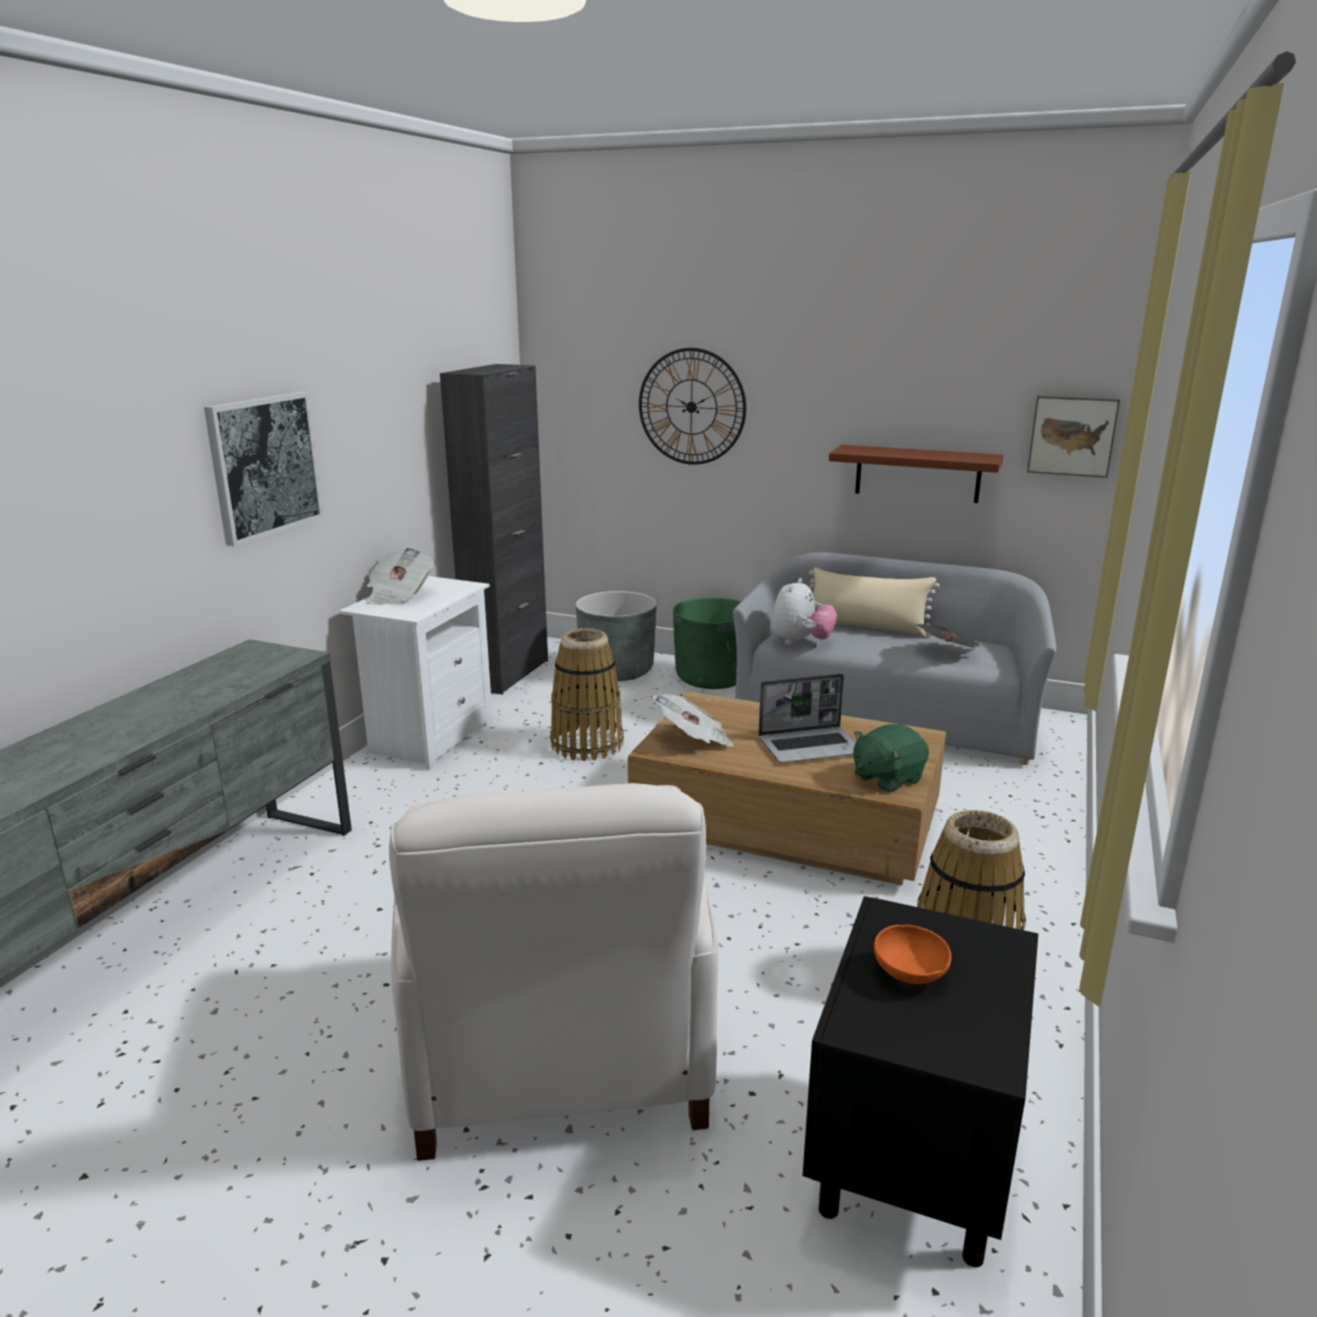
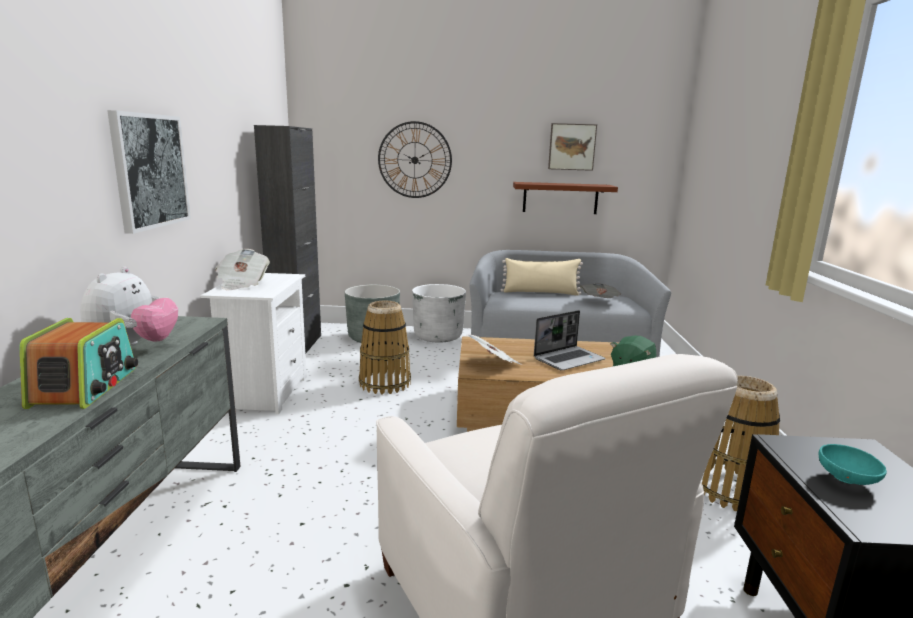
camera: 20 degrees left, 5 degrees down
green planter [673,597,741,689] -> white planter [412,284,466,343]
plush toy [772,578,837,645] -> plush toy moved to [80,267,178,346]
orange bowl [874,925,952,984] -> turquoise bowl [819,444,887,485]
picture [1027,395,1120,478] -> picture moved to [548,123,597,171]
none -> radio [20,318,138,409]

